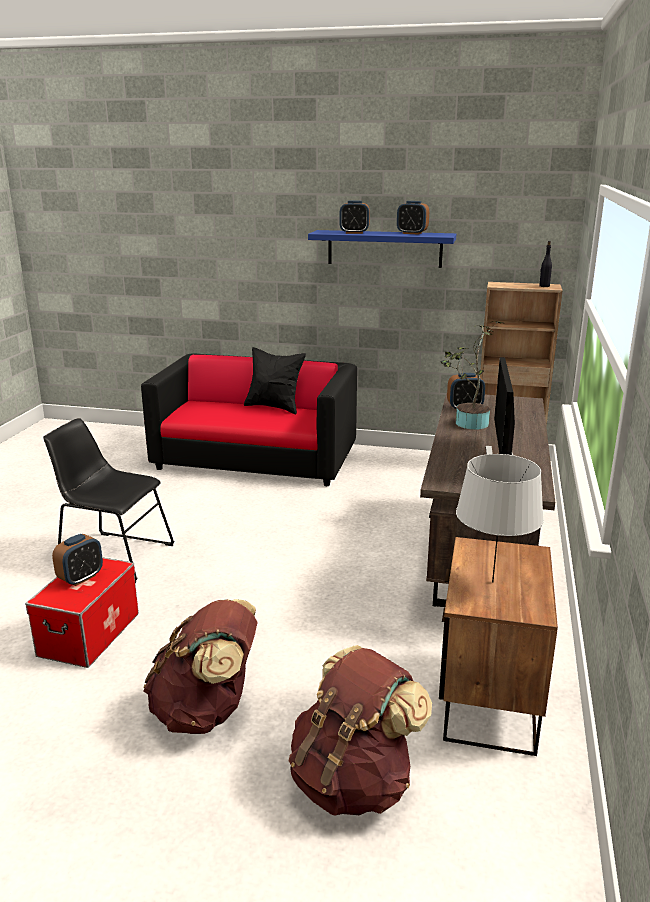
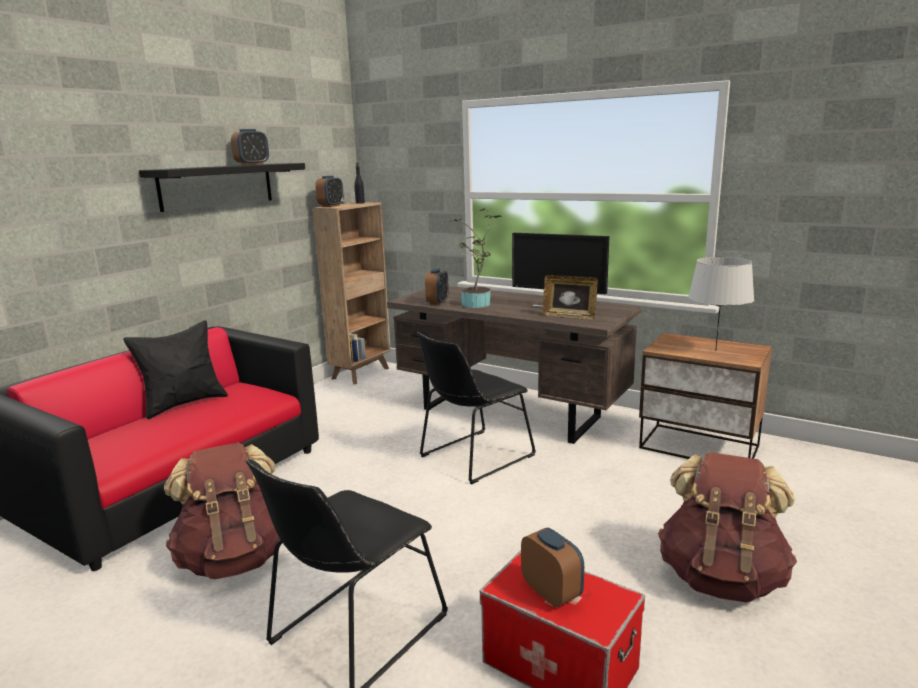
camera: 70 degrees left, 5 degrees down
brown backpack [288,645,432,816] -> brown backpack moved to [164,443,280,579]
blue shelf [308,230,456,268] -> black shelf [139,163,305,212]
alarm clock [339,201,370,234] -> alarm clock moved to [315,176,344,207]
none -> black chair [417,332,536,485]
none -> picture frame [542,275,598,320]

